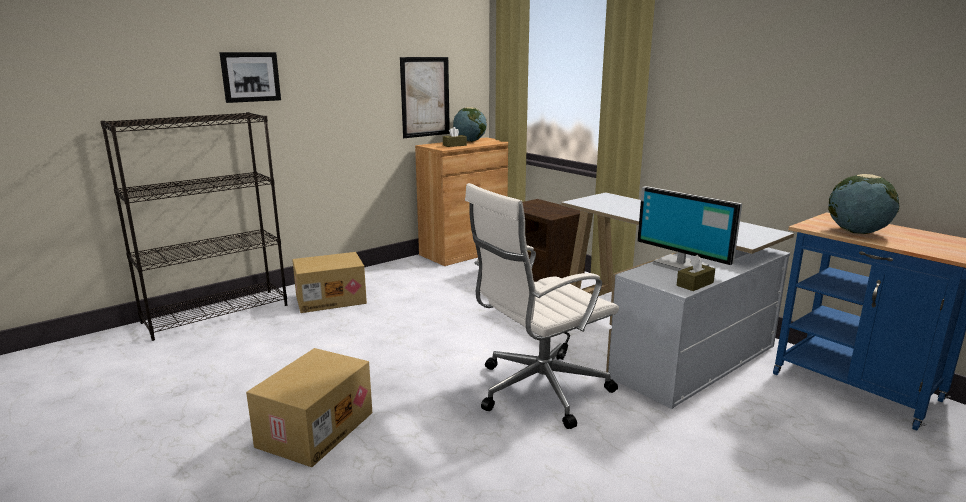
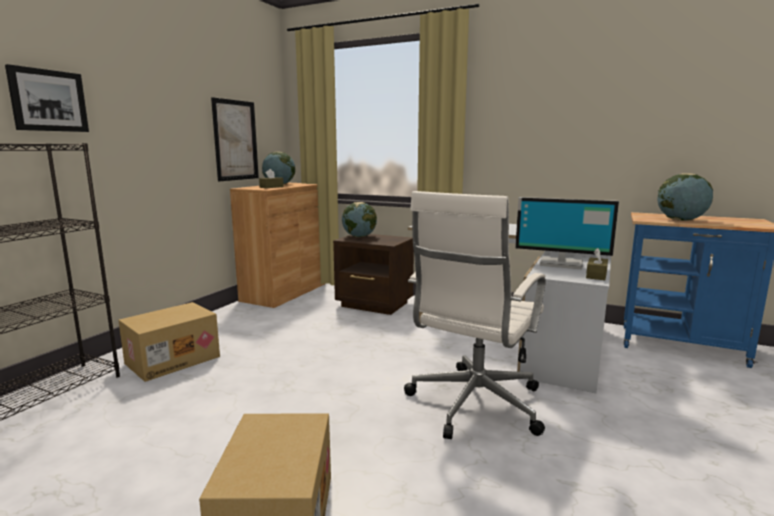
camera: 25 degrees left, 5 degrees down
none -> globe [342,202,377,237]

